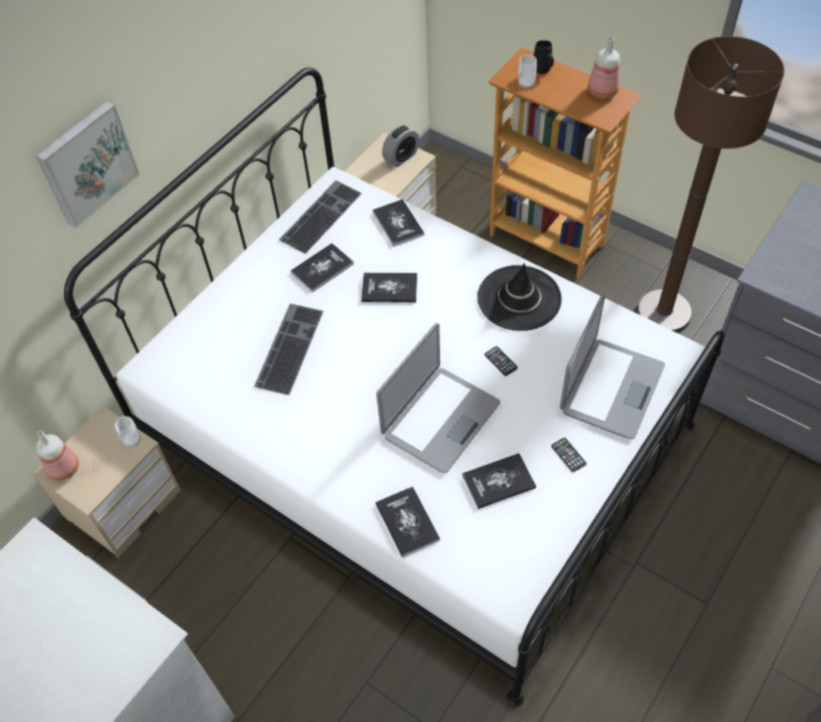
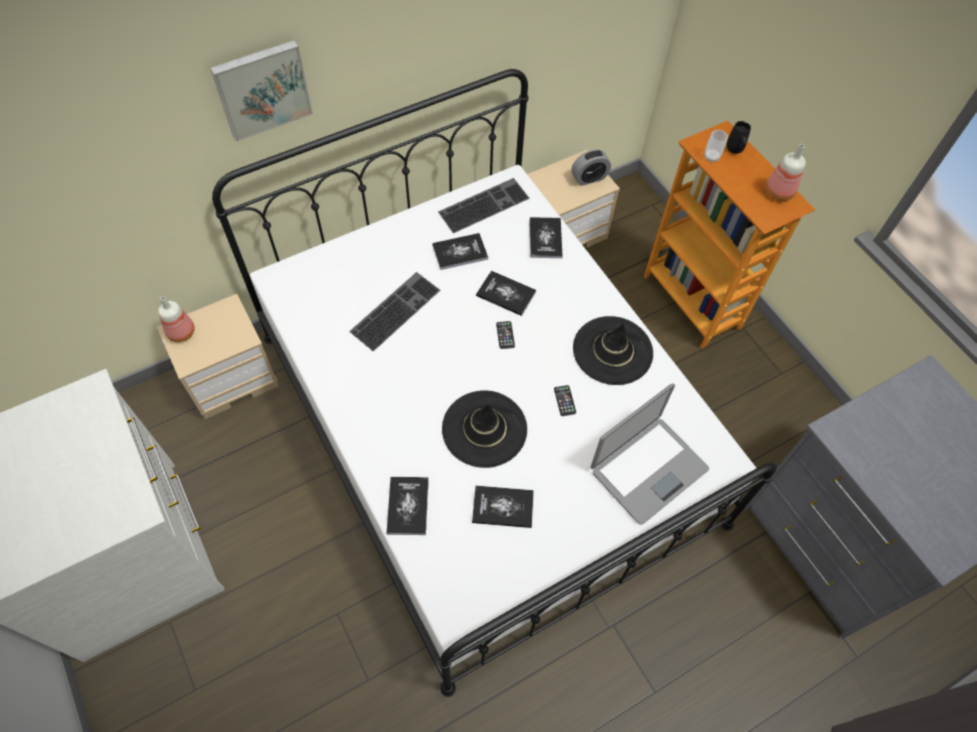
camera: 20 degrees right, 5 degrees up
cup [115,416,141,447] -> none
laptop [376,323,500,473] -> black hat [442,391,527,468]
phone [551,438,586,472] -> phone moved to [496,321,515,349]
brown floor lamp [637,36,785,333] -> none

